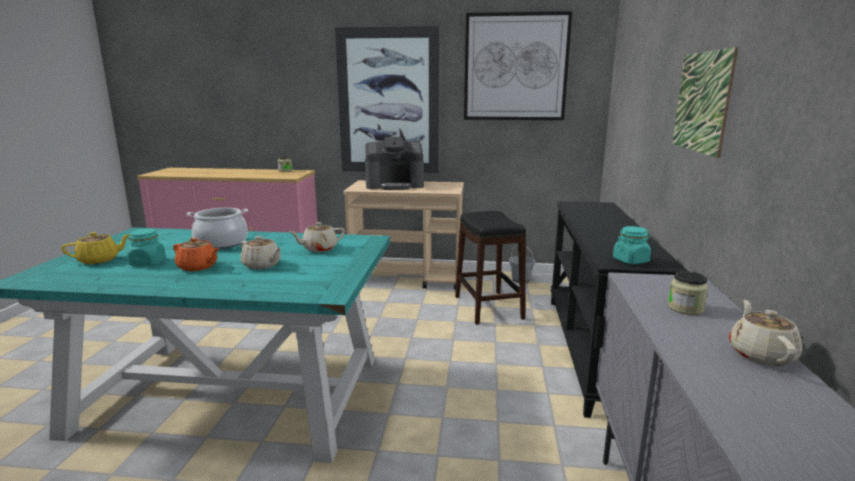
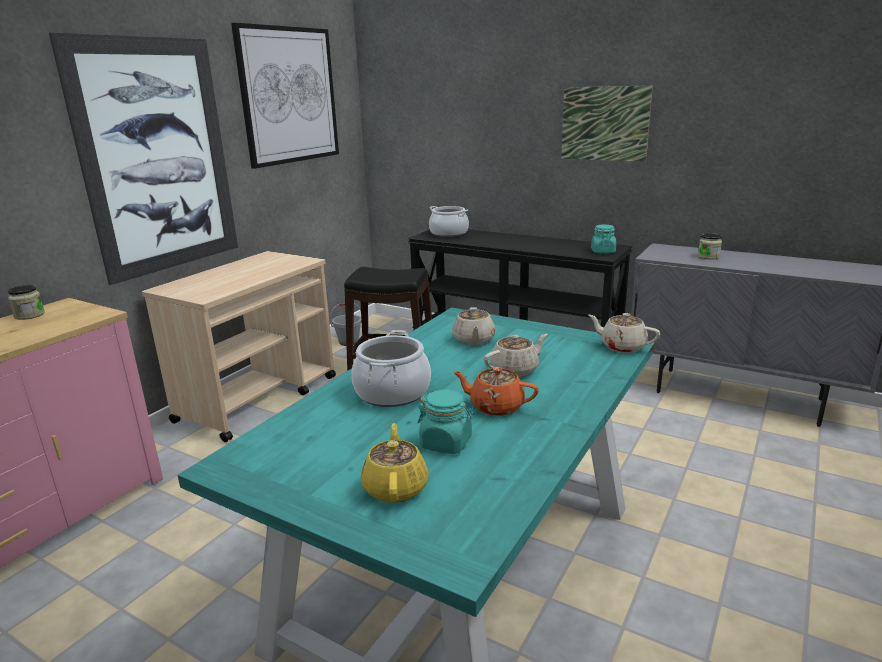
camera: 65 degrees left, 5 degrees up
orange teapot [173,237,220,271] -> orange teapot turned 120 degrees counterclockwise [452,367,539,416]
coffee machine [365,137,424,190] -> none
beige teapot [729,300,803,366] -> beige teapot moved to [588,313,660,353]
none -> cooking pot [429,206,469,237]

